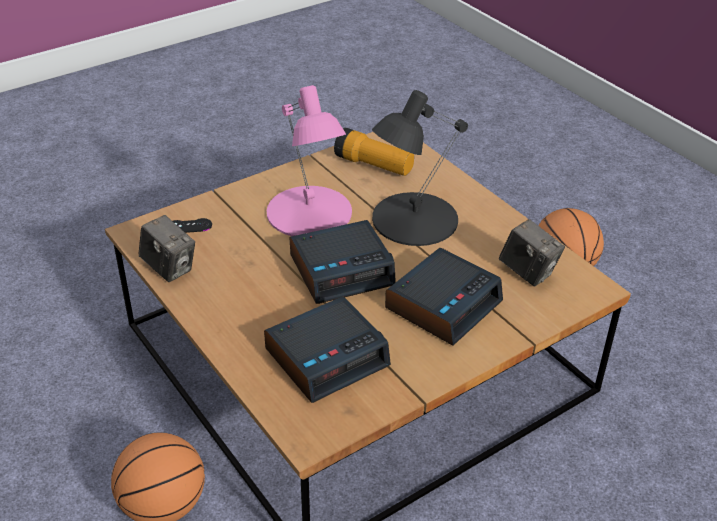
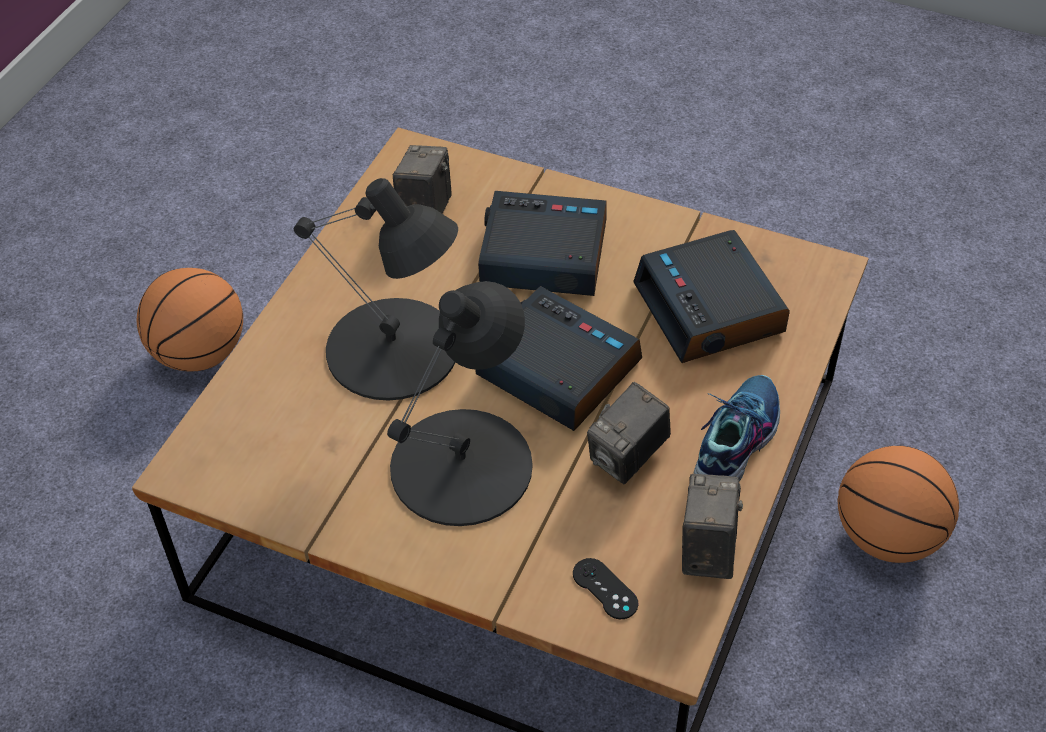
camera: 120 degrees left, 10 degrees up
alarm clock [264,296,391,403] -> alarm clock turned 135 degrees counterclockwise [633,230,790,363]
pink table lamp [267,85,352,236] -> black table lamp [387,281,533,526]
flashlight [334,128,414,176] -> none
none -> camera [587,382,671,484]
none -> shoe [694,375,780,481]

